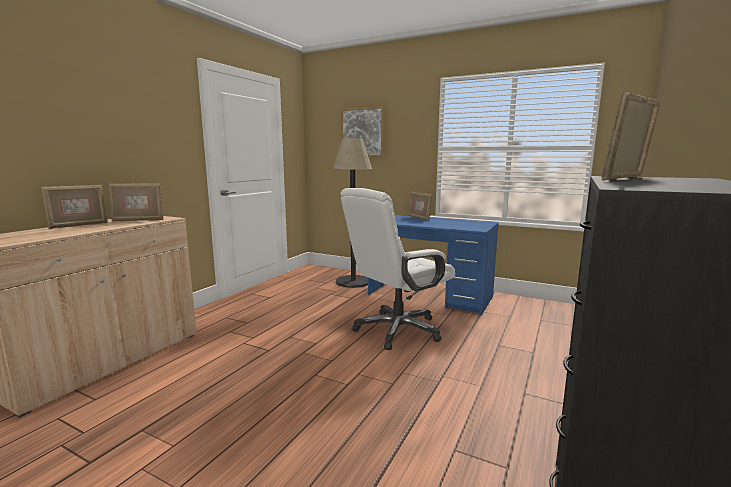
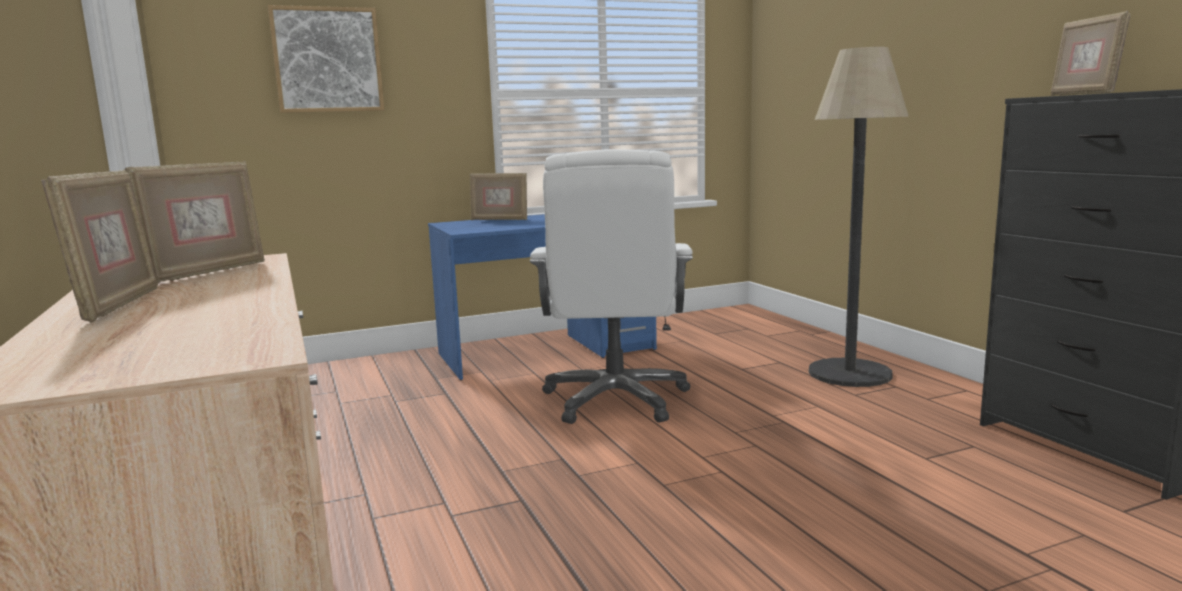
camera: 50 degrees left, 0 degrees up
floor lamp [333,138,372,288] -> floor lamp moved to [809,47,909,387]

